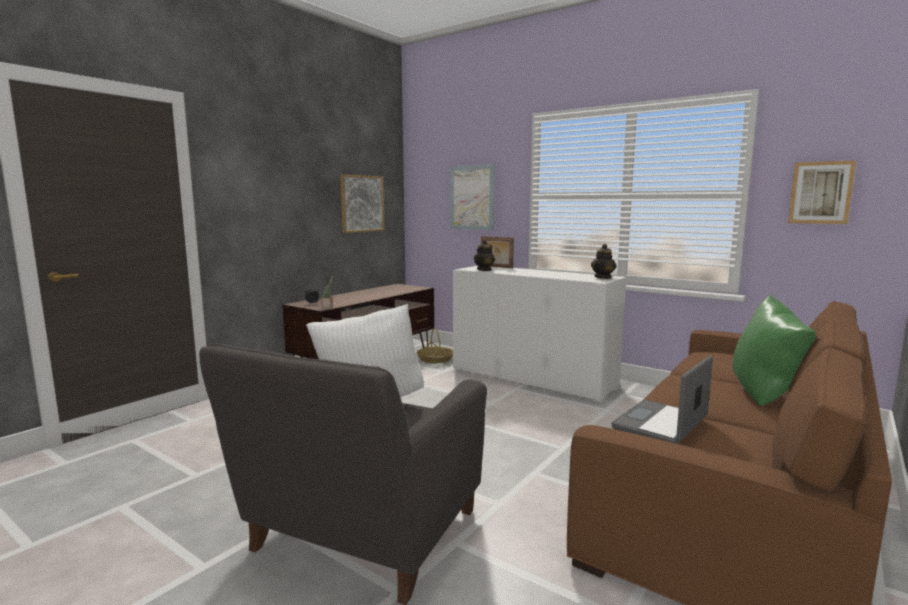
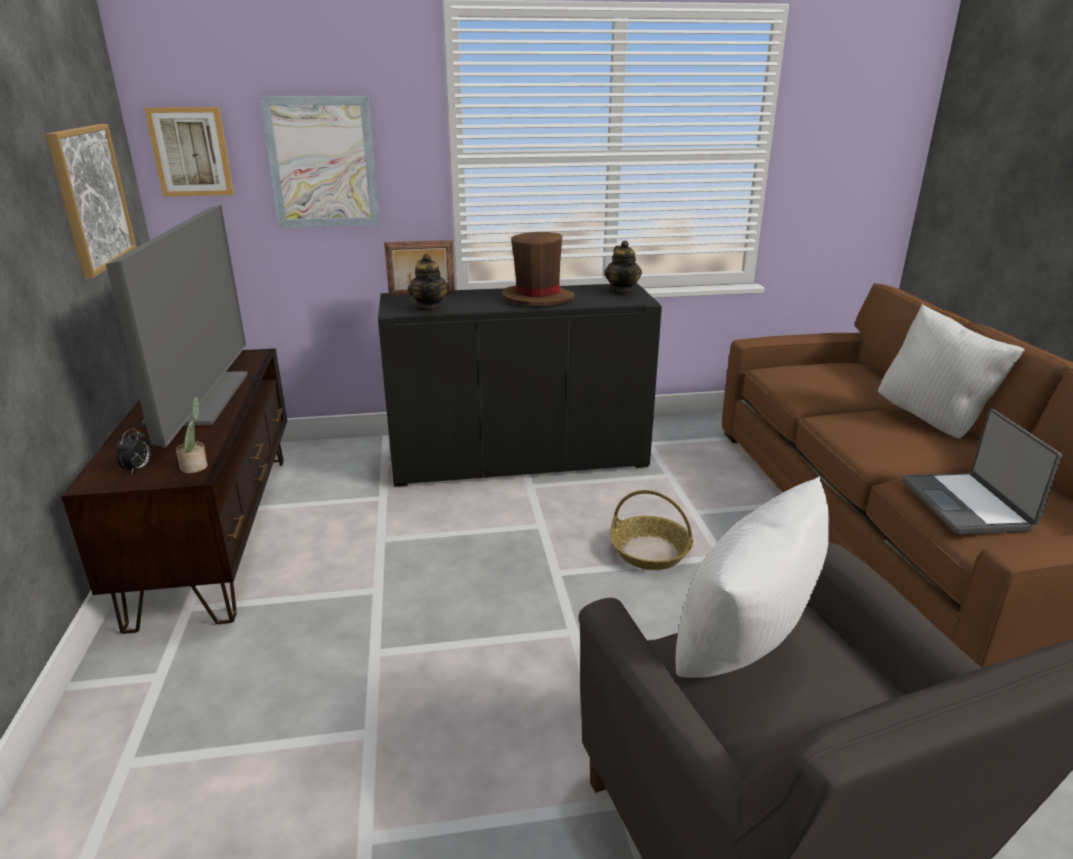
camera: 45 degrees left, 15 degrees up
basket [417,327,453,363] -> basket moved to [610,490,693,570]
white cabinet [453,266,626,403] -> black cabinet [378,283,662,487]
green pillow [733,295,816,406] -> white pillow [878,304,1025,438]
picture [788,160,856,224] -> picture moved to [144,107,234,197]
none -> television [106,205,248,448]
none -> brown hat [502,232,574,306]

